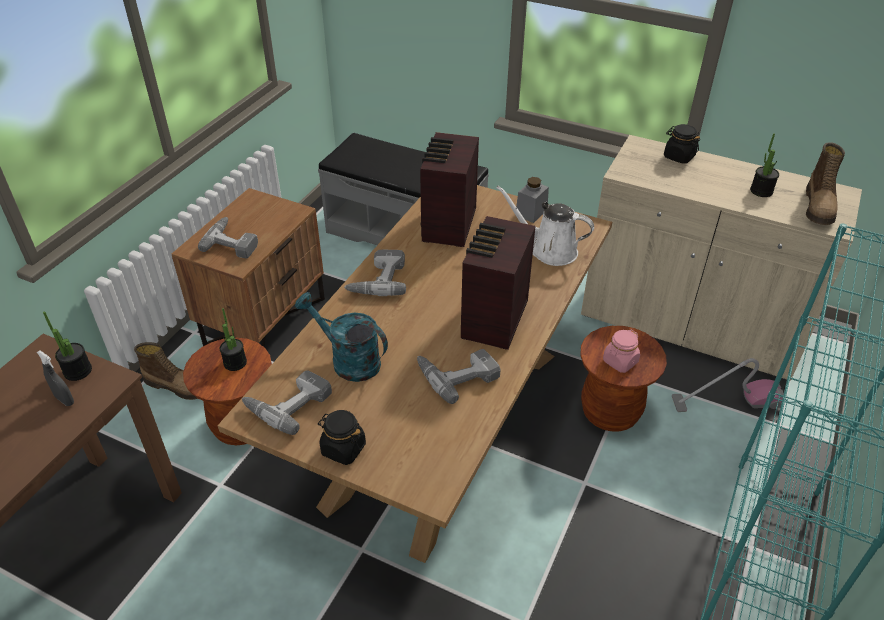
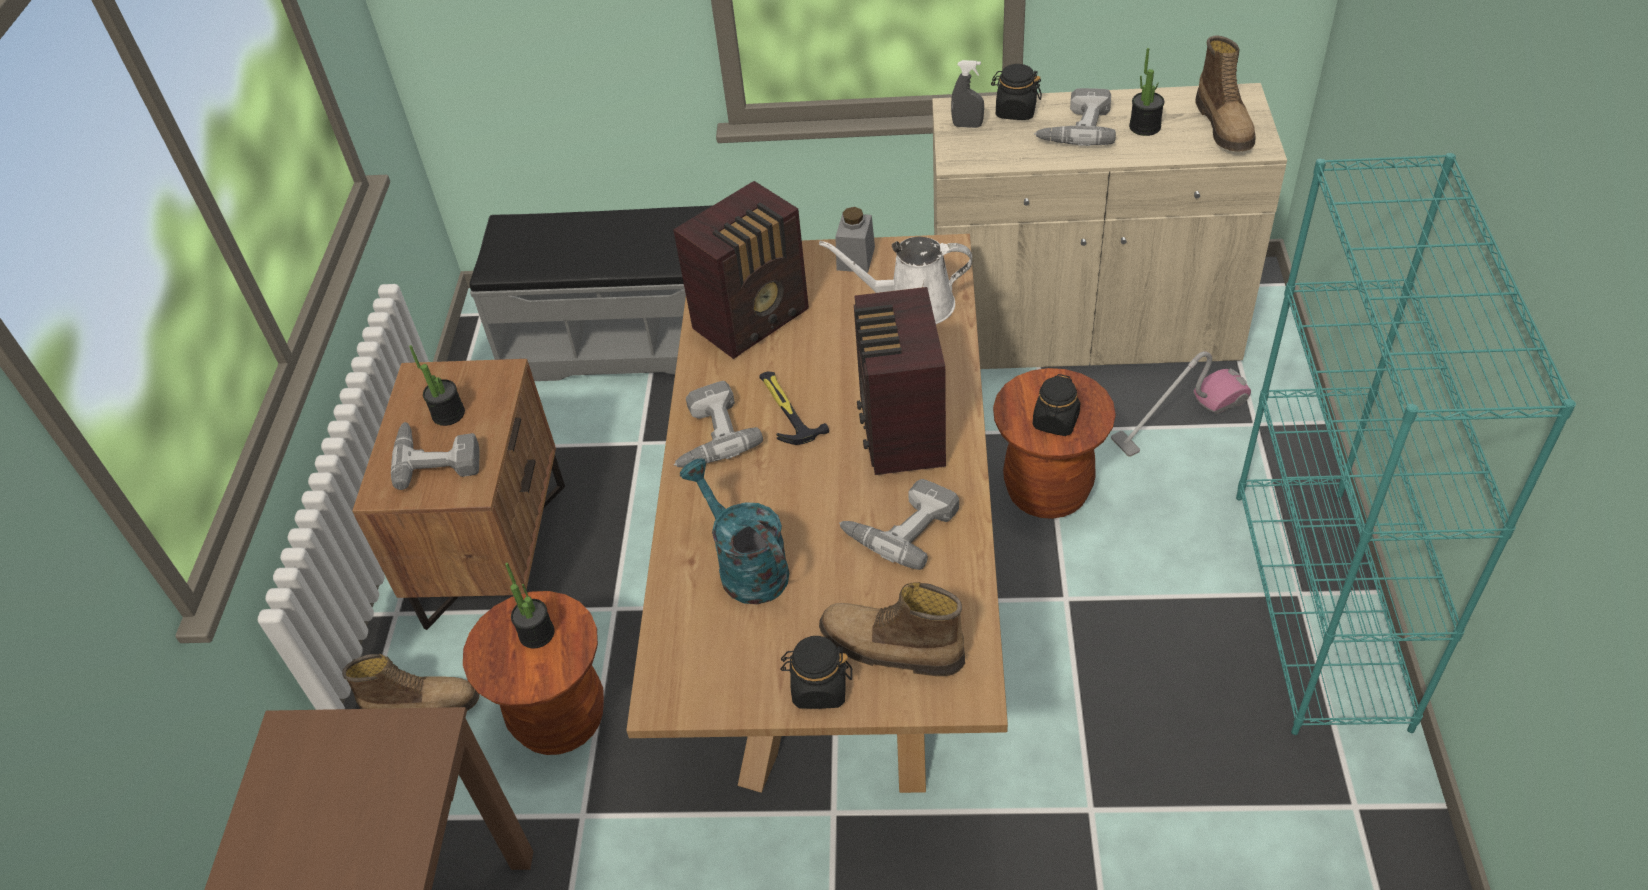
camera: 20 degrees left, 5 degrees up
grey spray bottle [36,351,74,406] -> grey spray bottle moved to [951,60,984,128]
potted plant [43,312,92,381] -> potted plant moved to [409,345,465,426]
power drill [242,370,332,435] -> power drill moved to [1034,88,1116,146]
turquoise watering can [295,292,388,382] -> turquoise watering can turned 45 degrees clockwise [680,458,789,604]
radio [420,132,479,247] -> radio turned 120 degrees counterclockwise [673,181,809,359]
pink jar [603,330,640,373] -> black jar [1033,374,1080,436]
none -> hammer [759,372,829,445]
none -> boot [819,582,965,676]

